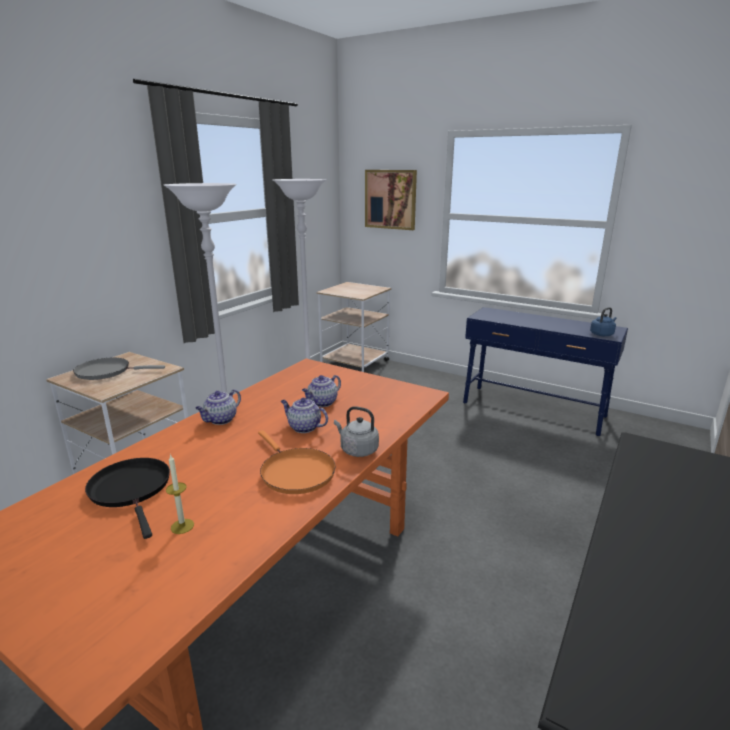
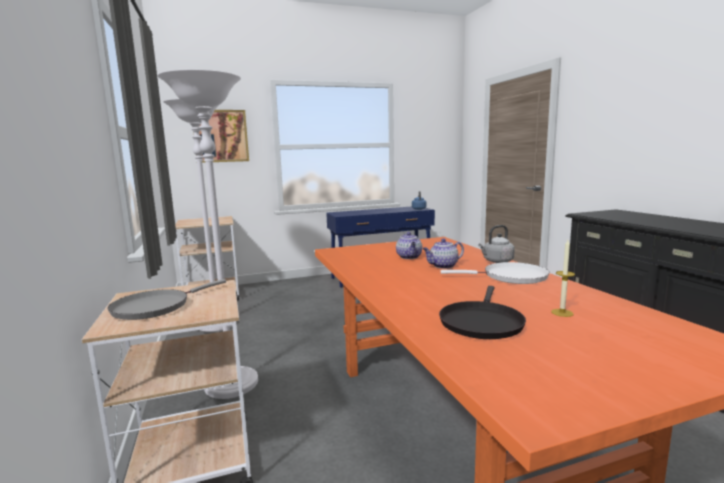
camera: 50 degrees left, 10 degrees down
black frying pan [85,458,170,539] -> black frying pan turned 75 degrees counterclockwise [439,286,526,339]
teapot [195,389,241,425] -> none
orange frying pan [258,430,336,494] -> white frying pan [440,262,550,284]

